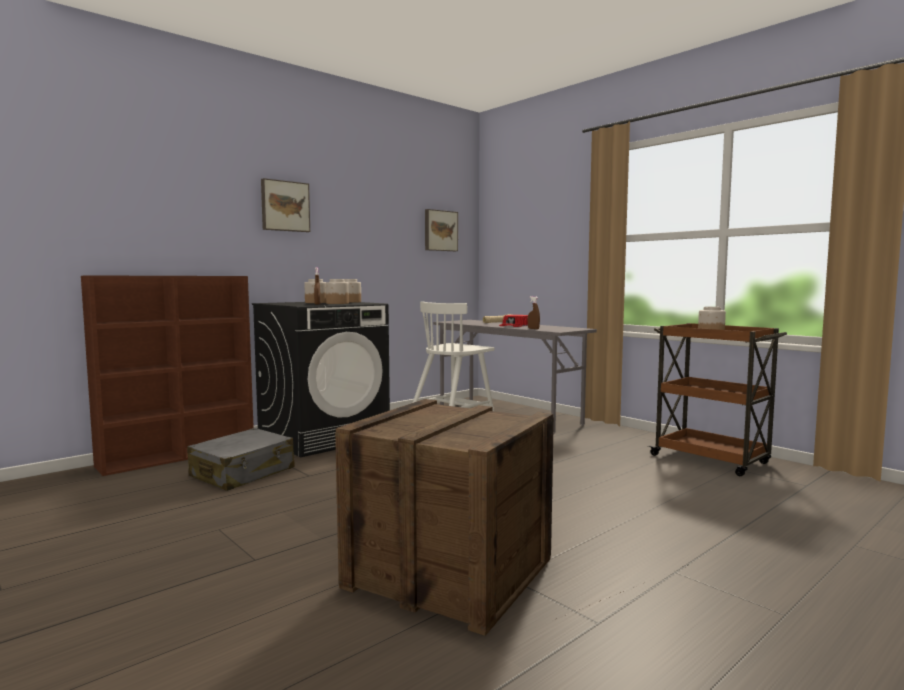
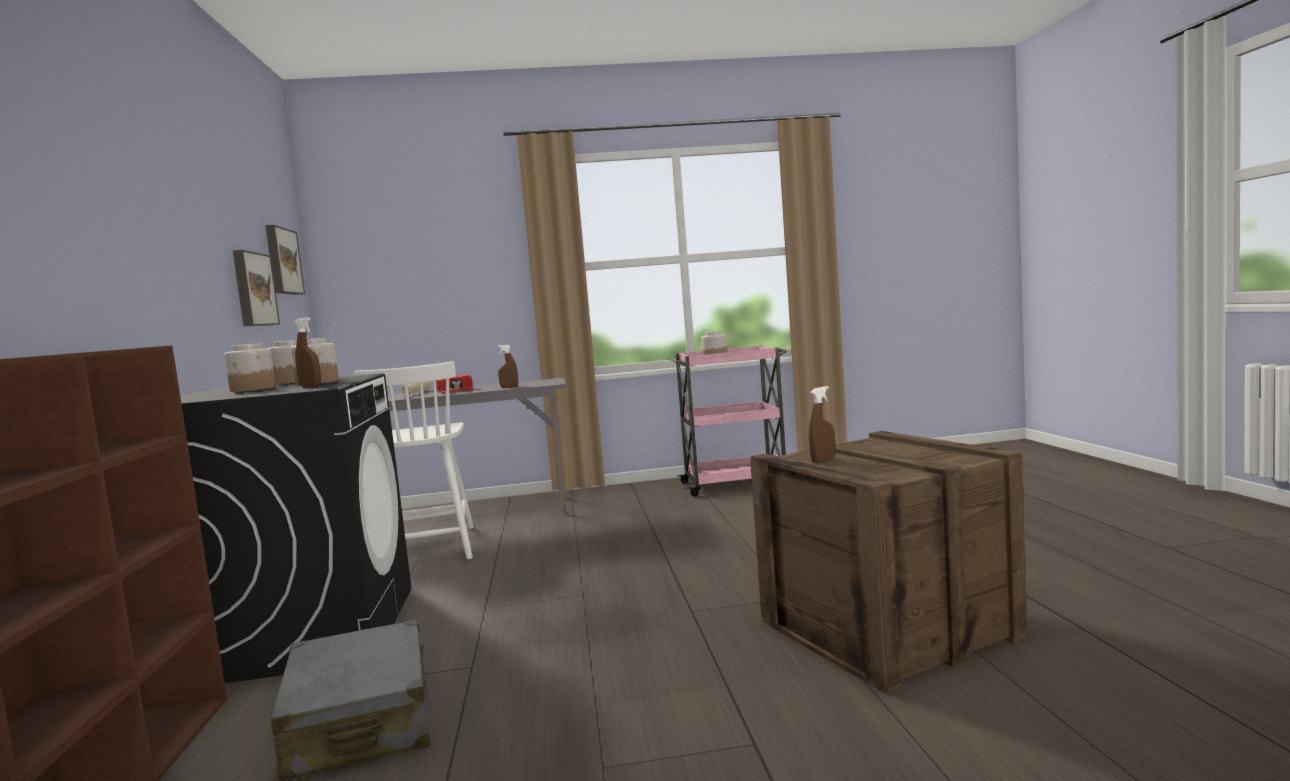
camera: 55 degrees left, 0 degrees up
picture [261,178,310,232] -> picture moved to [233,250,280,326]
brown cart [648,323,787,476] -> pink cart [668,345,787,496]
none -> brown spray bottle [808,386,835,463]

